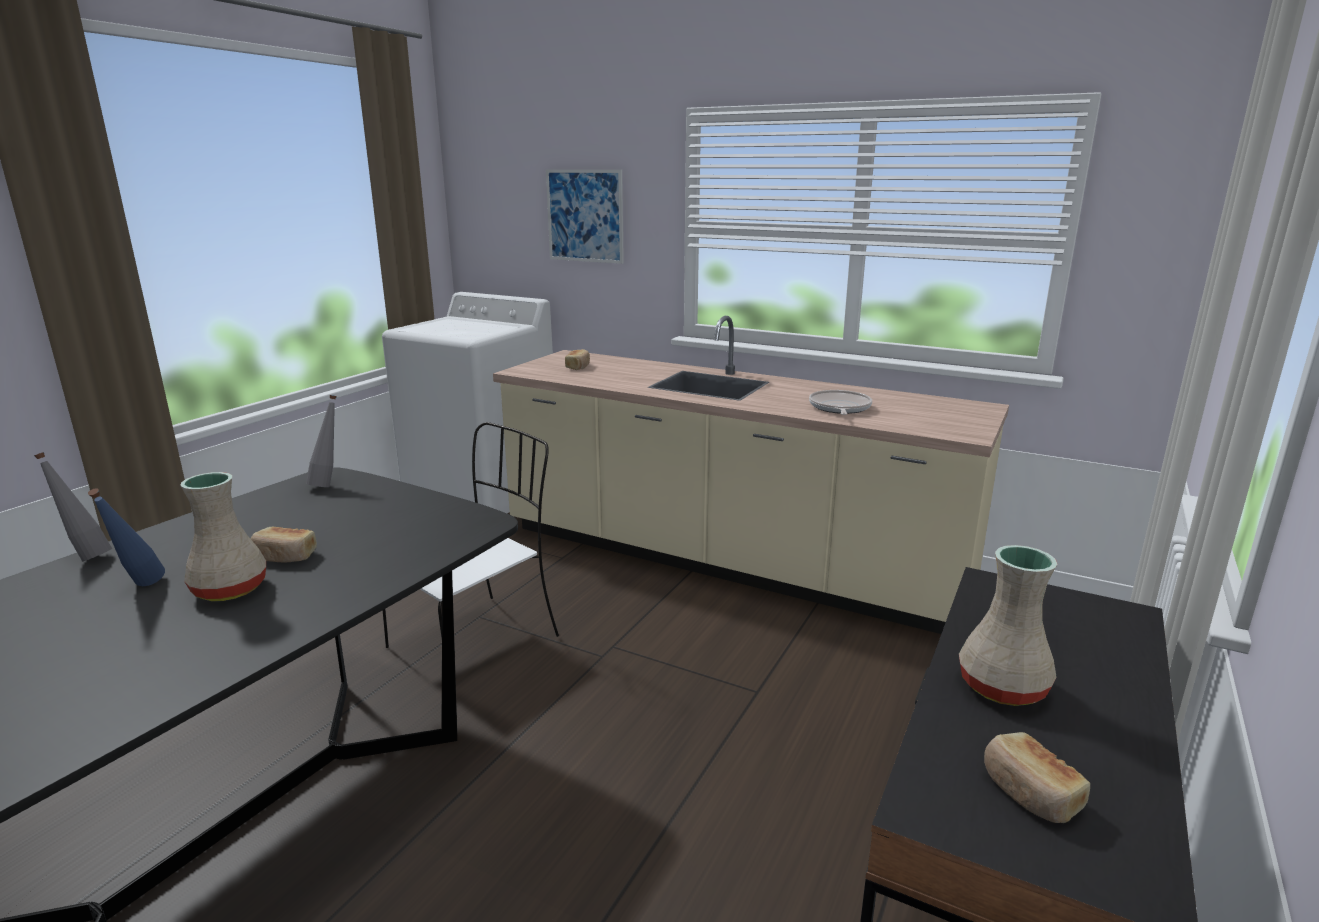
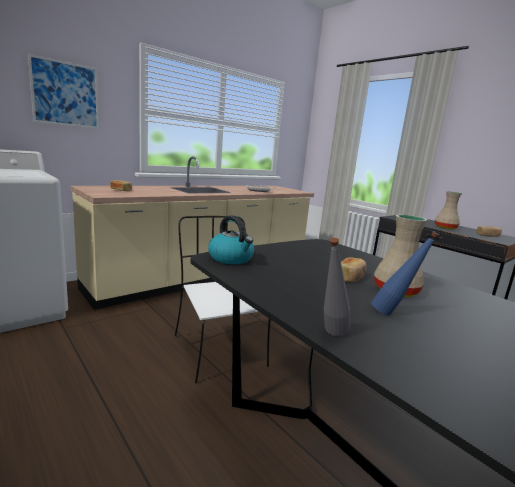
camera: 70 degrees left, 5 degrees down
grey bottle [306,395,337,487] -> kettle [208,215,254,264]

